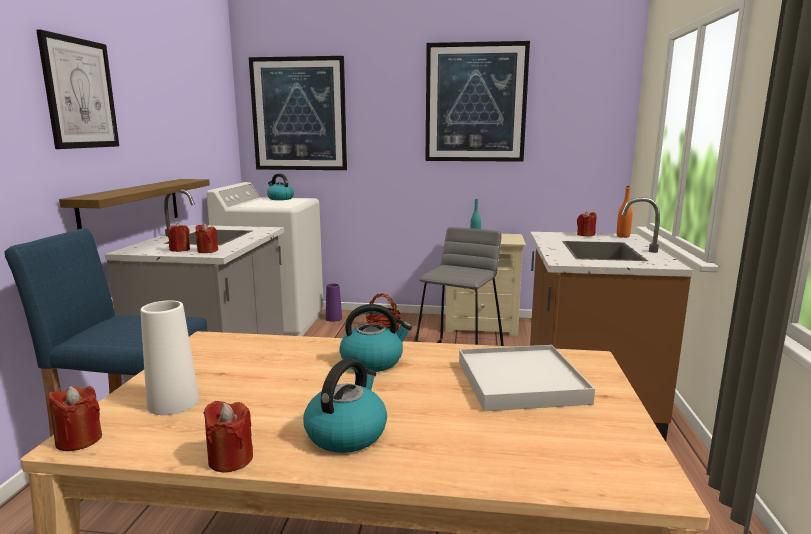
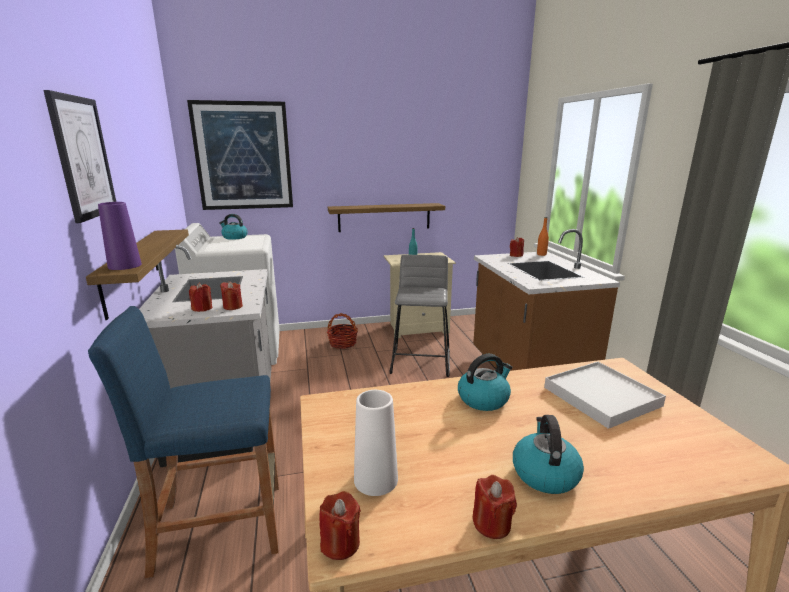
camera: 20 degrees left, 5 degrees up
purple vase [326,284,342,322] -> purple vase moved to [98,202,142,270]
picture [426,41,530,162] -> none
none -> shelf [328,203,445,232]

